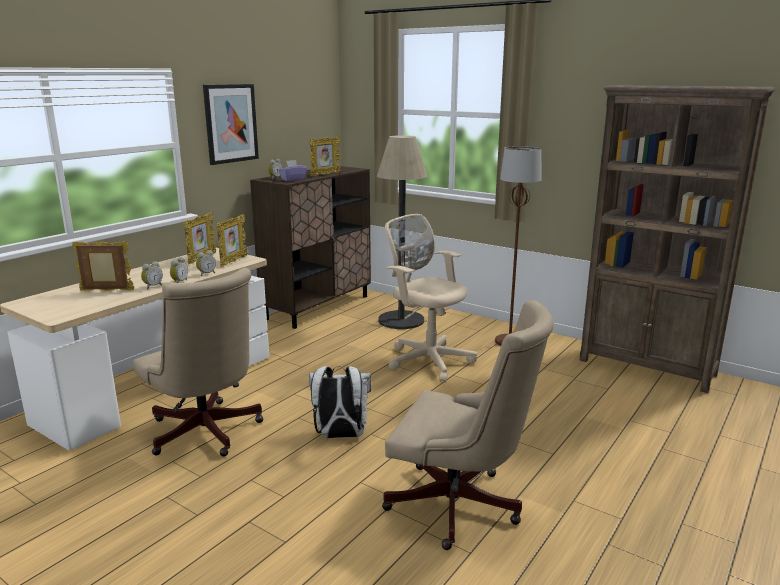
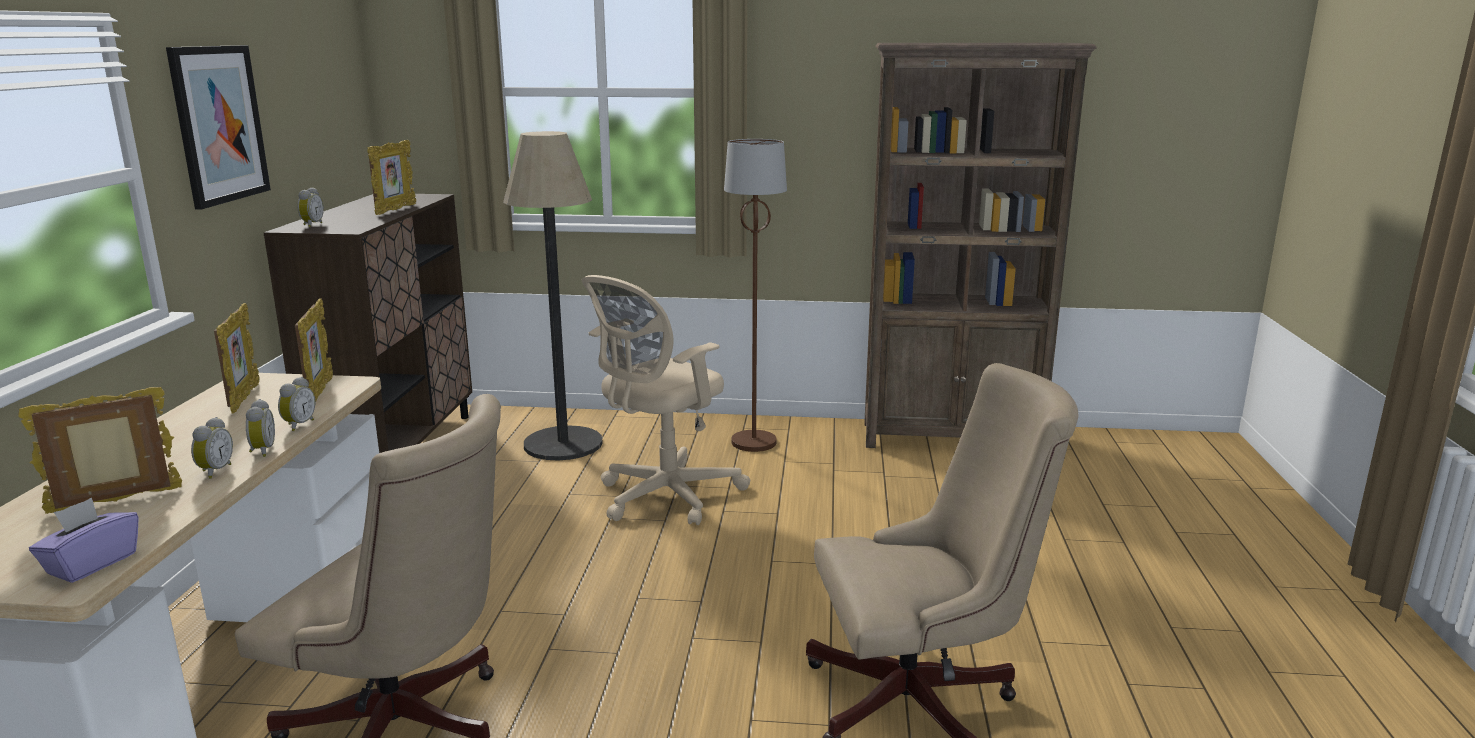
camera: 30 degrees left, 0 degrees up
purple tissue box [279,160,307,181] -> purple tissue box moved to [29,498,139,583]
white backpack [309,366,371,438] -> none
beige office chair [385,214,477,383] -> beige office chair turned 60 degrees counterclockwise [582,275,751,525]

